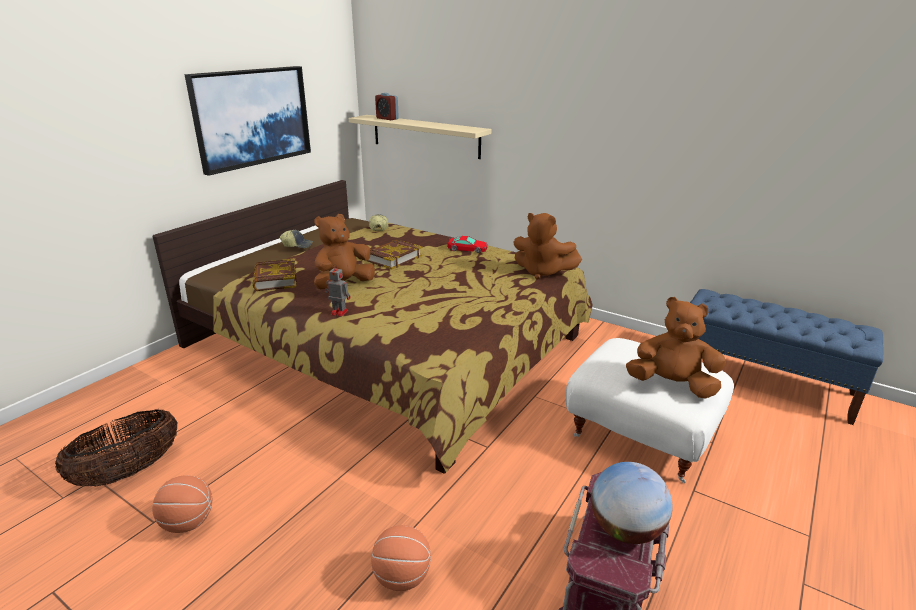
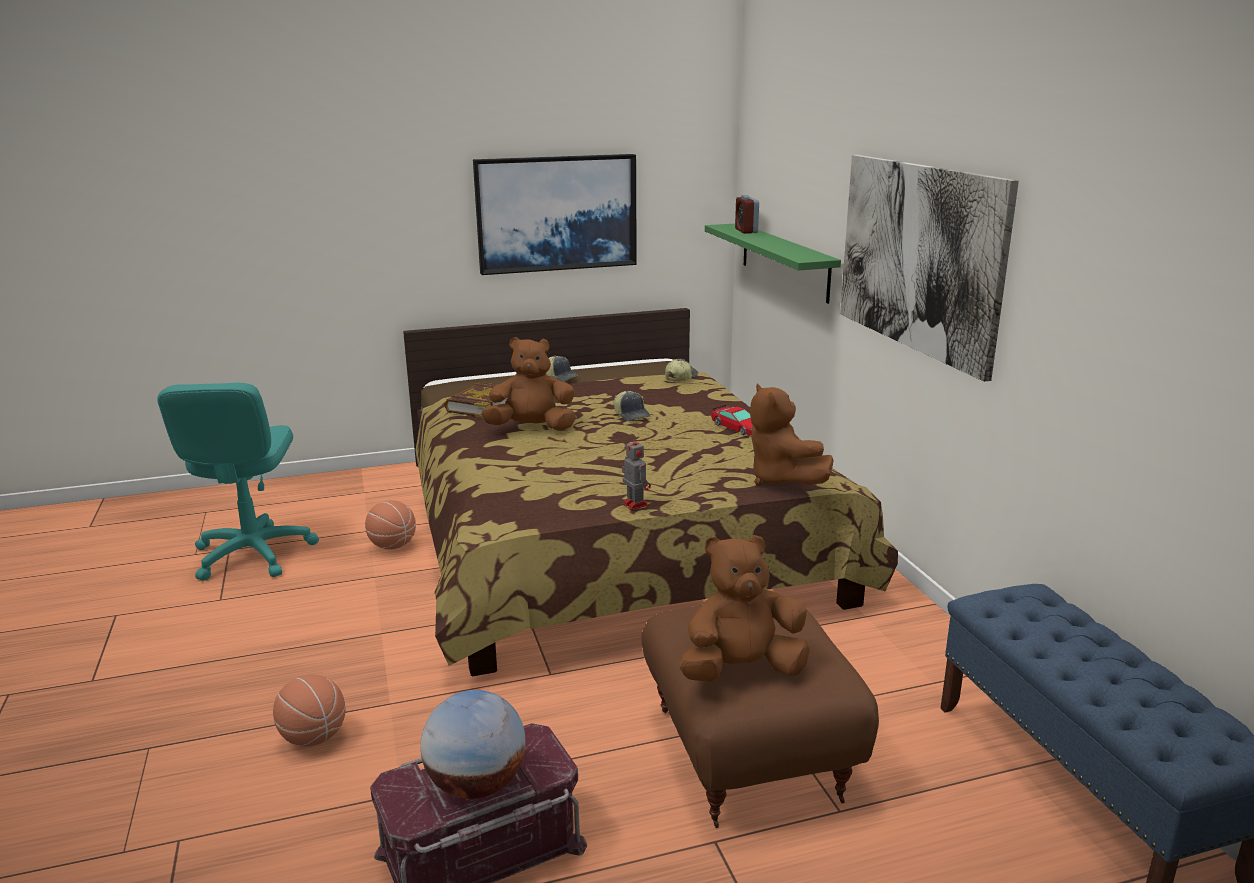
camera: 40 degrees right, 5 degrees down
basket [55,409,178,486] -> turquoise office chair [157,383,319,581]
basketball [152,475,212,533] -> basketball moved to [365,500,416,549]
toy robot [325,264,350,317] -> toy robot moved to [622,436,651,510]
beige shelf [349,115,491,159] -> green shelf [705,224,841,304]
book [366,240,423,270] -> cap [614,391,650,421]
white ottoman [566,338,734,483] -> brown ottoman [641,605,879,828]
brown plush toy [626,297,726,399] -> brown plush toy turned 75 degrees counterclockwise [679,535,810,682]
none -> picture [840,155,1019,382]

